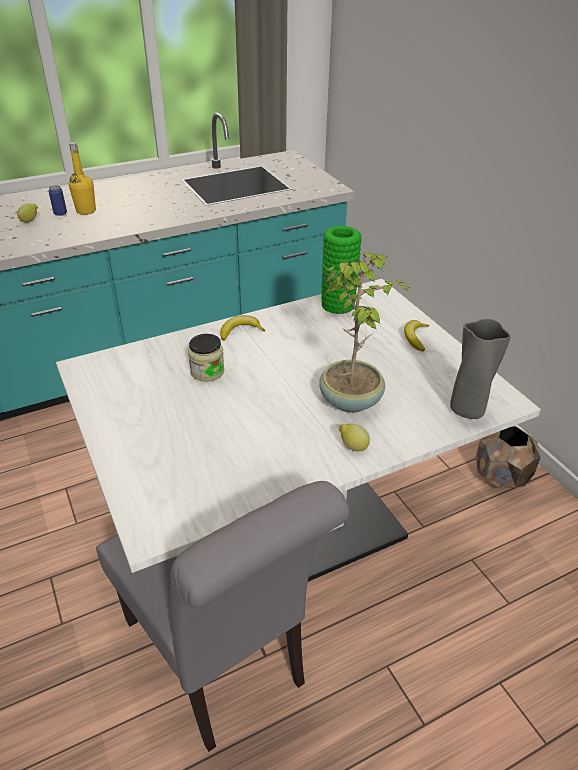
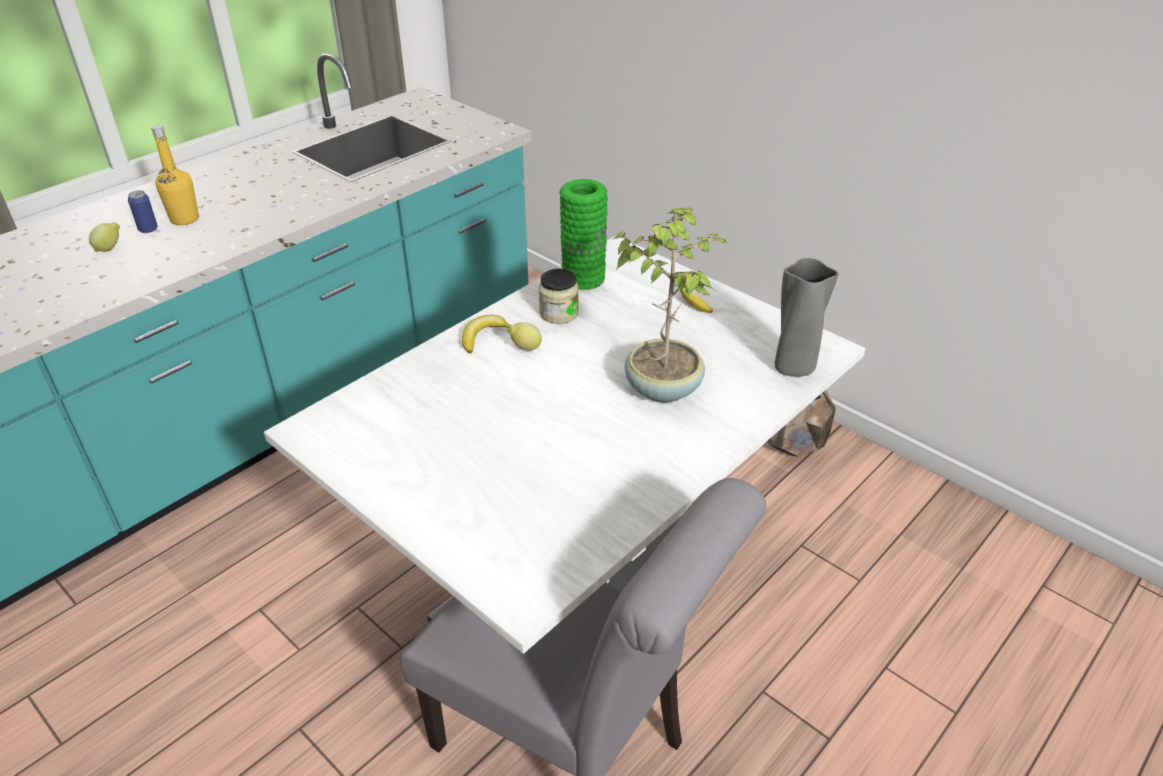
camera: 20 degrees left, 0 degrees up
jar [188,334,224,382] -> jar moved to [538,269,579,324]
lemon [339,424,370,452] -> lemon moved to [507,322,542,351]

